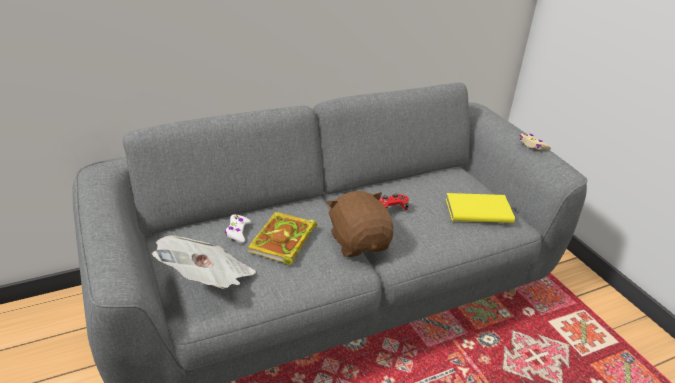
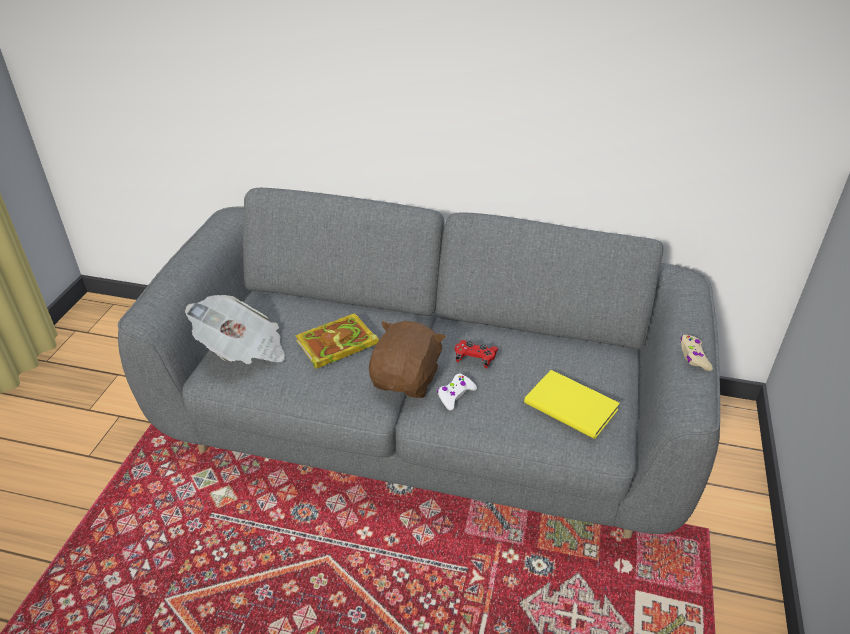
camera: 40 degrees right, 5 degrees up
white game controller [225,214,251,243] -> white game controller moved to [437,374,477,410]

